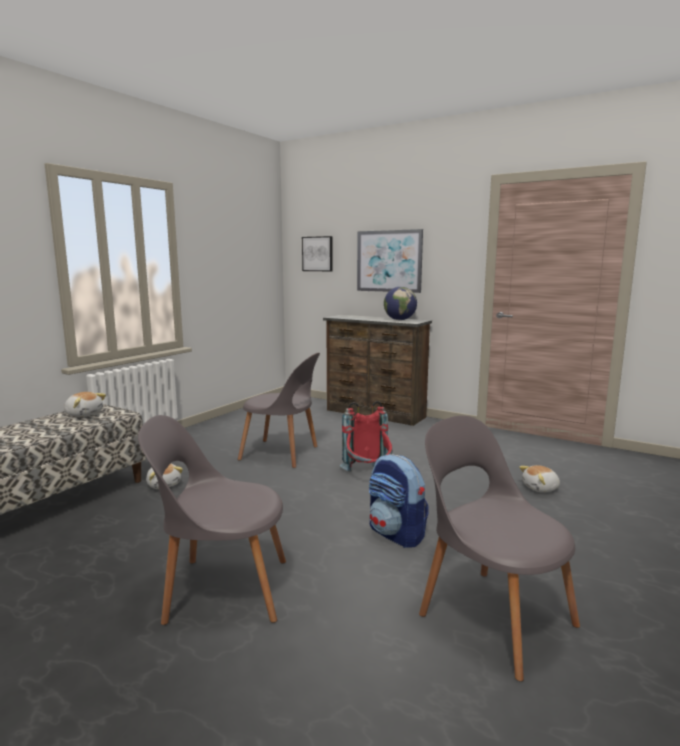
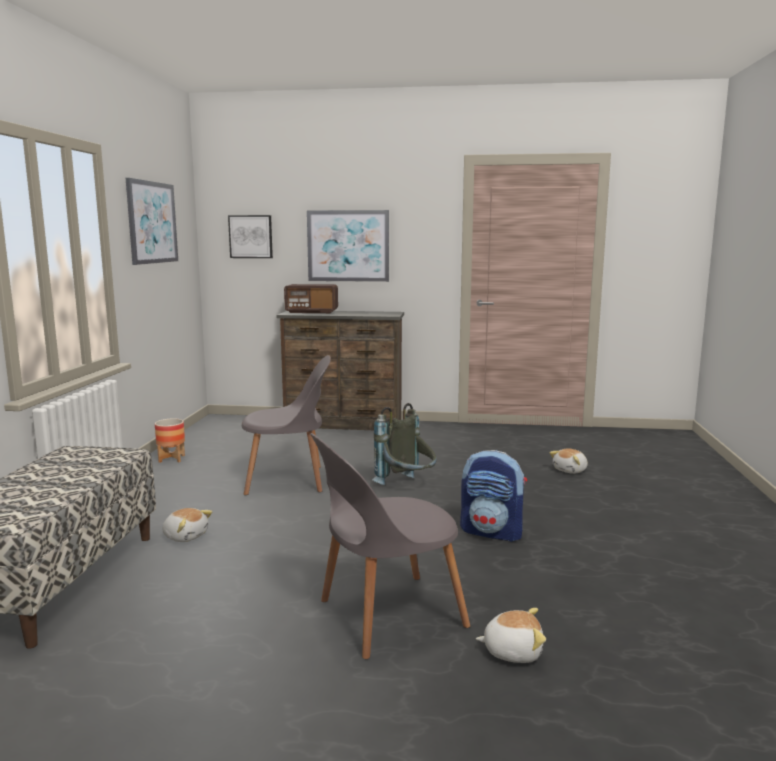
camera: 25 degrees left, 0 degrees up
plush toy [64,392,106,417] -> plush toy moved to [476,608,546,663]
red backpack [340,401,393,472] -> grey backpack [372,403,437,485]
globe [384,287,417,320] -> none
grey chair [419,416,580,682] -> none
none -> picture [126,178,178,265]
none -> planter [155,418,185,463]
none -> radio [284,284,338,313]

